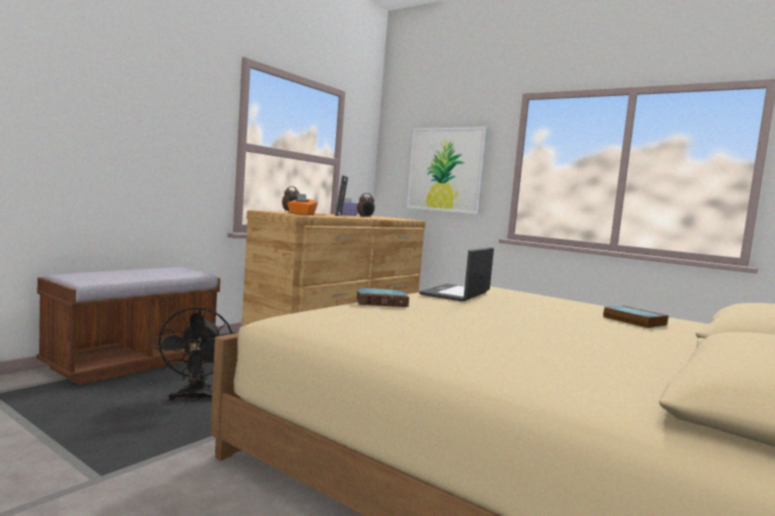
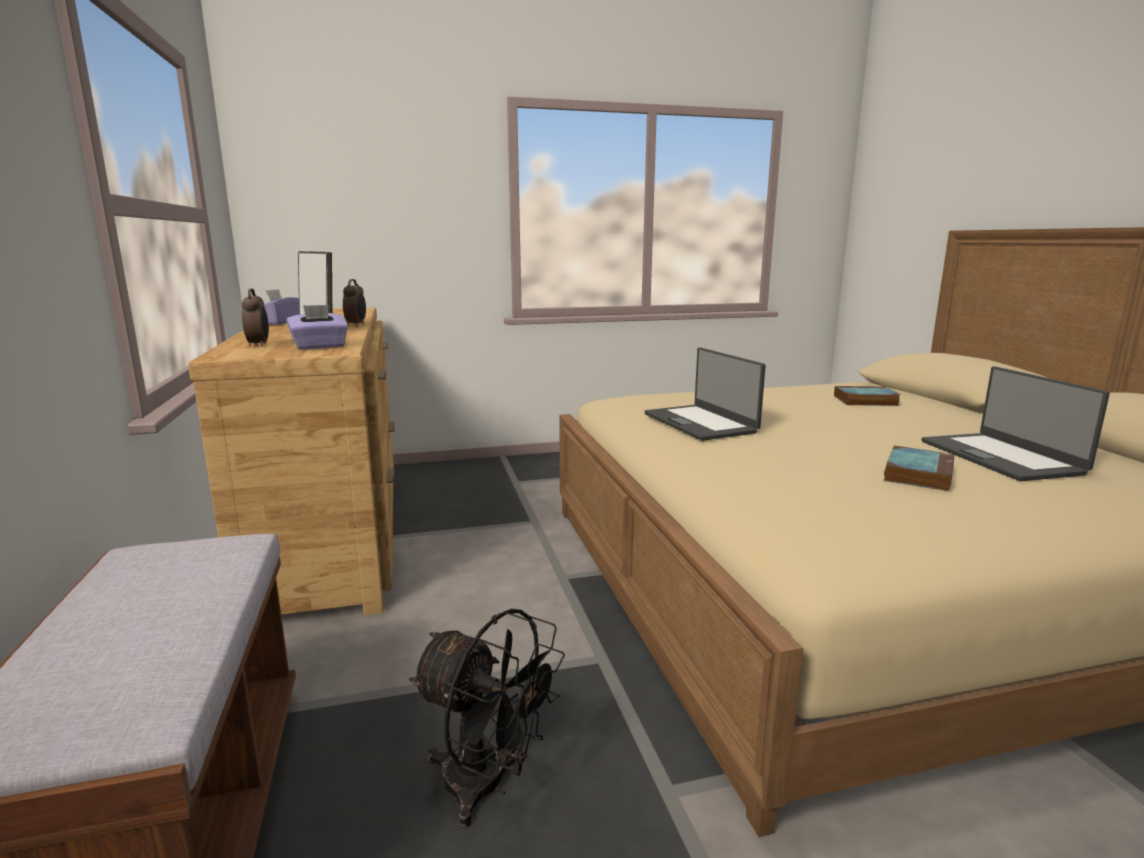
camera: 50 degrees left, 10 degrees up
orange tissue box [287,194,318,215] -> purple tissue box [286,305,348,350]
book [356,288,409,307] -> book moved to [884,446,954,491]
picture [407,127,488,214] -> none
none -> laptop [921,366,1110,481]

